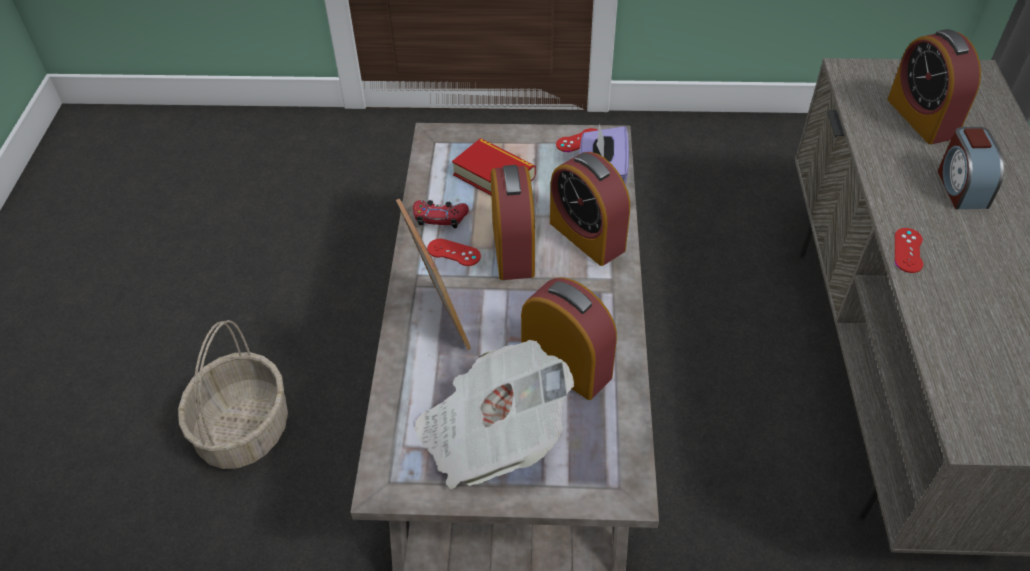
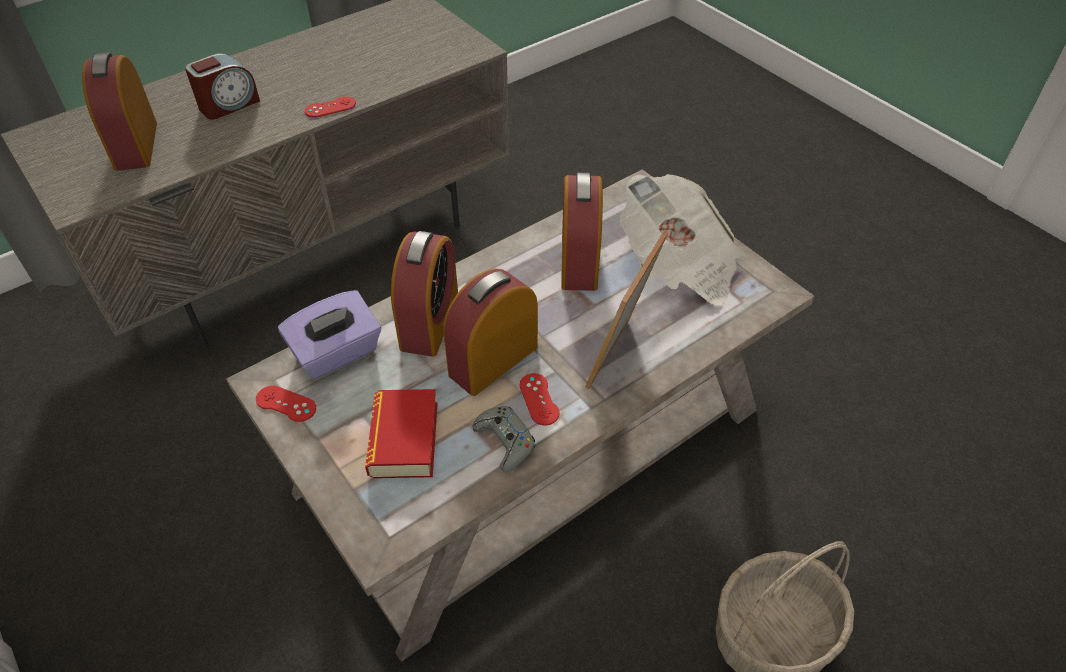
camera: 130 degrees left, 0 degrees up
red game controller [413,200,469,228] -> grey game controller [472,406,535,472]
alarm clock [887,29,981,144] -> alarm clock turned 135 degrees clockwise [82,52,157,171]

